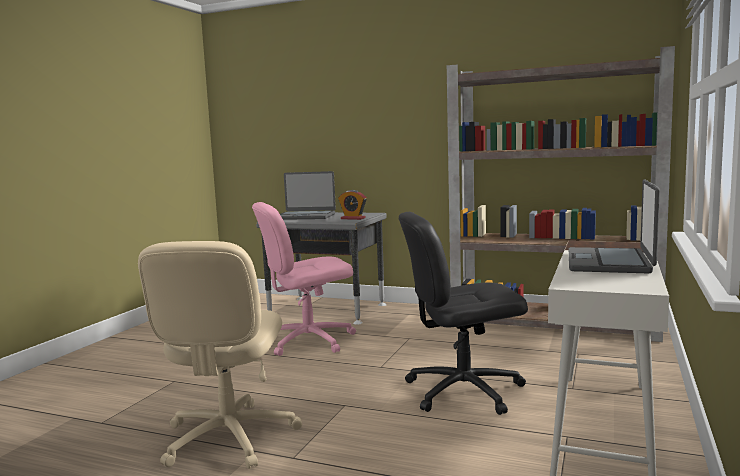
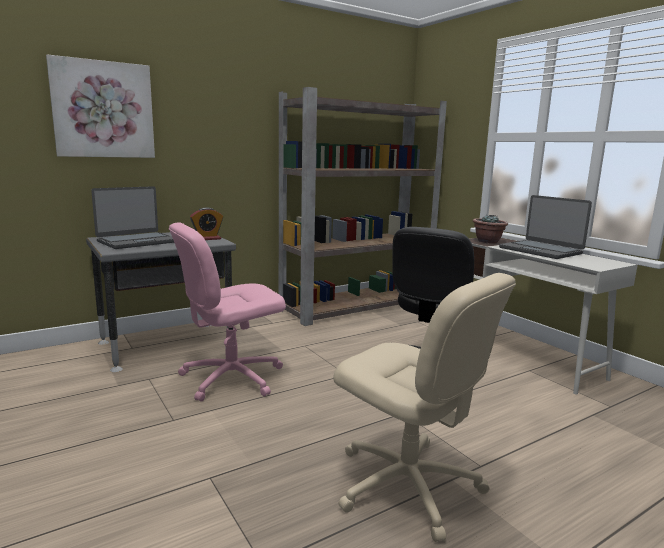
camera: 55 degrees left, 5 degrees up
pink office chair [252,202,356,356] -> pink office chair turned 45 degrees clockwise [169,223,286,401]
none -> picture [46,54,155,158]
none -> potted plant [473,214,508,244]

